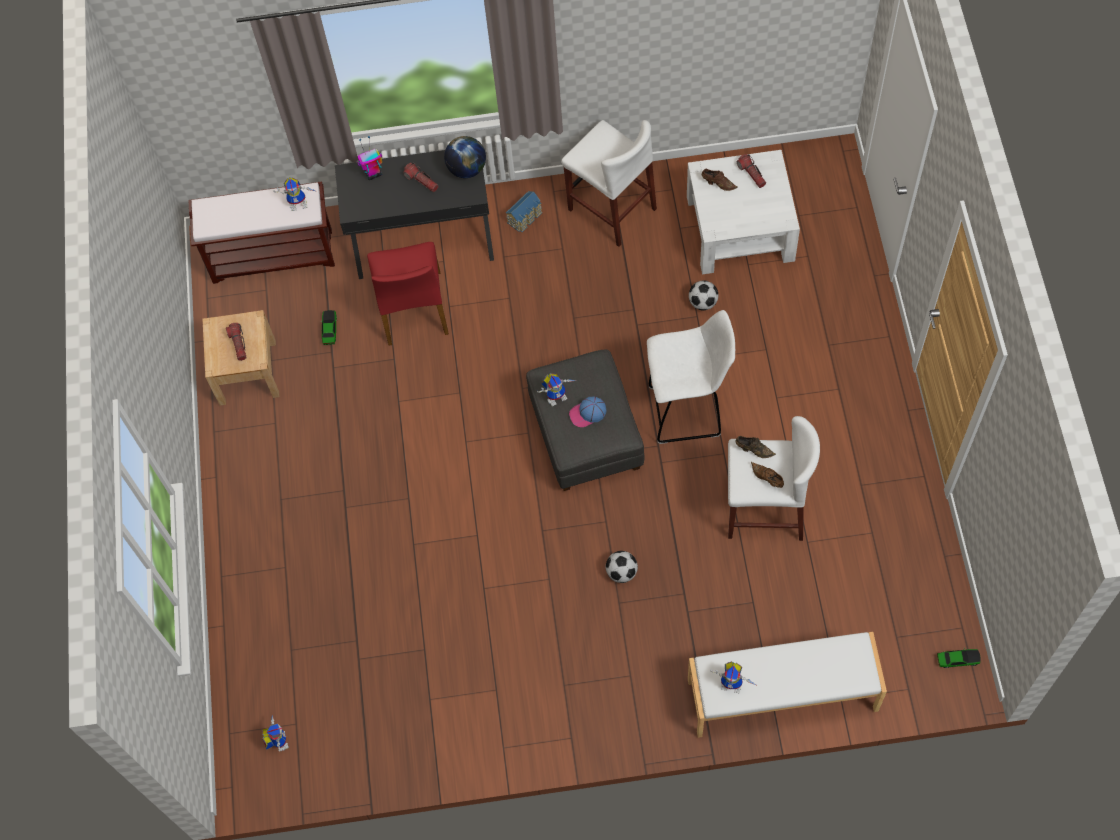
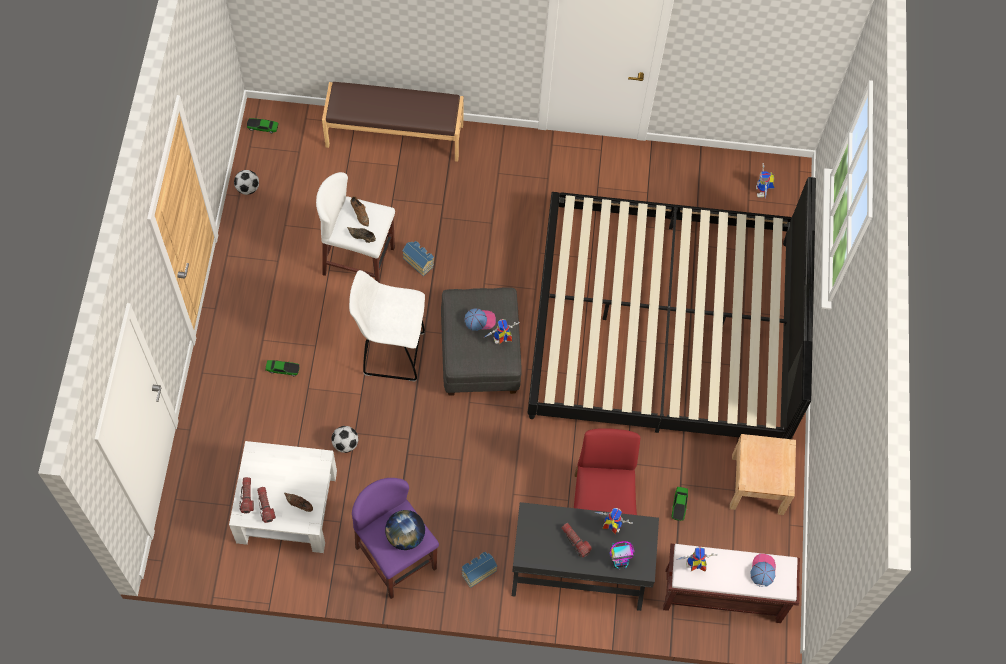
camera: 175 degrees left, 0 degrees up
flashlight [226,323,246,361] -> flashlight moved to [239,477,254,513]
globe [444,136,486,178] -> globe moved to [385,510,425,550]
white stool [561,120,657,247] -> purple stool [352,478,439,599]
football [606,551,638,583] -> football moved to [234,170,259,195]
white bench [688,632,887,738] -> brown bench [322,82,464,162]
toy robot [710,661,756,694] -> toy robot moved to [595,508,632,535]
none -> toy car [265,360,299,376]
none -> toy house [402,241,434,276]
none -> bed [528,177,816,439]
none -> cap [750,554,776,587]

